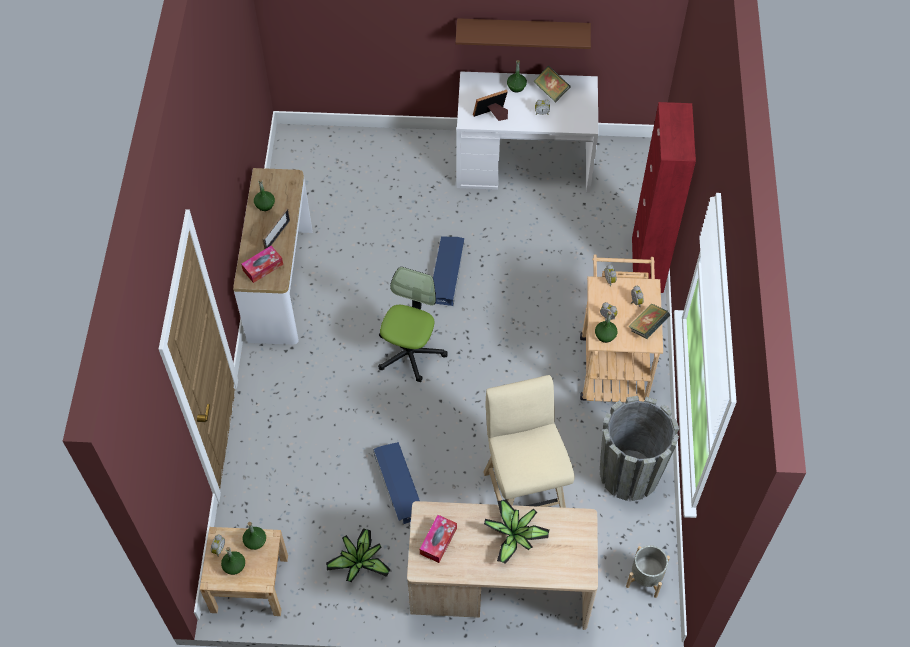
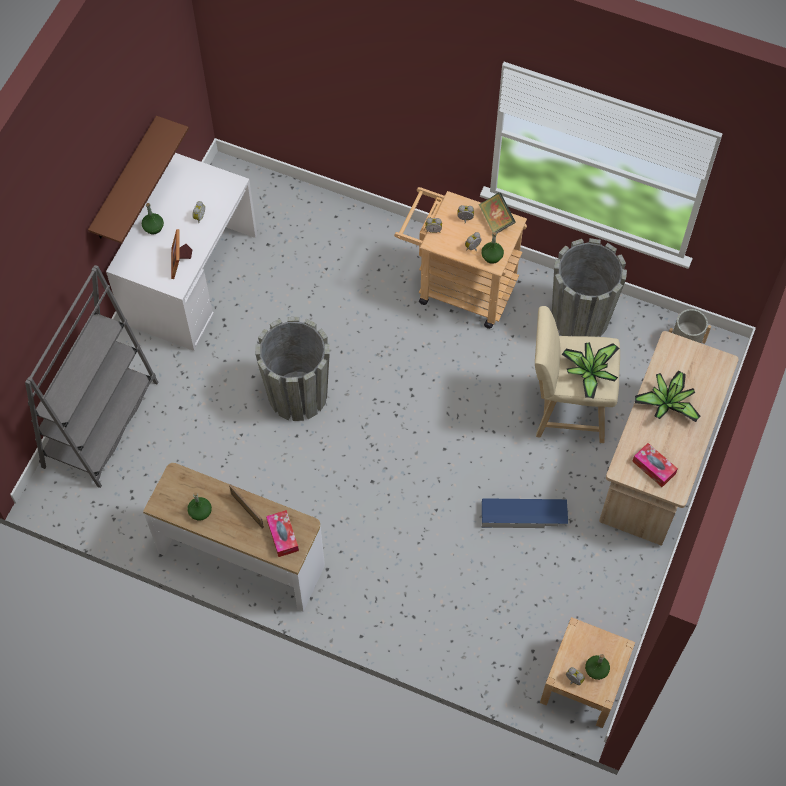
camera: 70 degrees left, 5 degrees up
green bottle [242,522,266,550] -> none
potted plant [326,528,391,582] -> potted plant moved to [562,342,620,399]
office chair [378,267,448,382] -> none
blue storage box [433,237,464,306] -> grey planter [255,317,330,421]
book [533,66,571,103] -> none
red cabinet [632,102,696,293] -> none
none -> grey bookcase [25,265,159,488]

